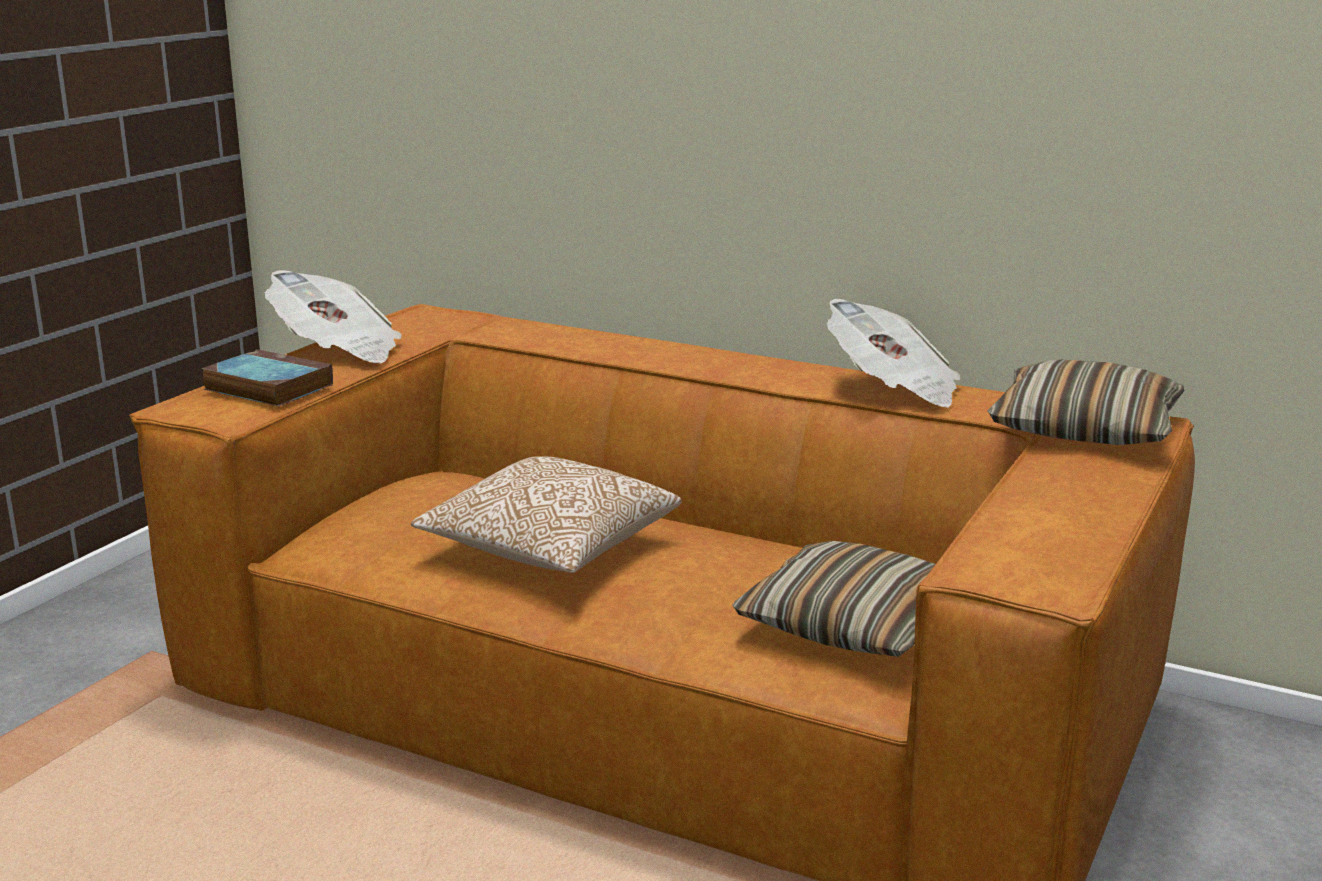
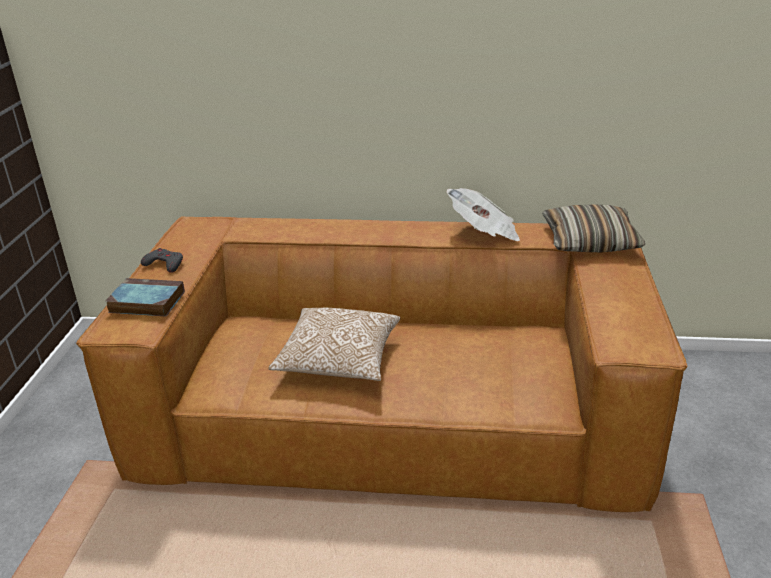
camera: 20 degrees left, 10 degrees up
newspaper [265,270,402,363] -> grey game controller [141,248,183,273]
pillow [733,541,935,657] -> none

